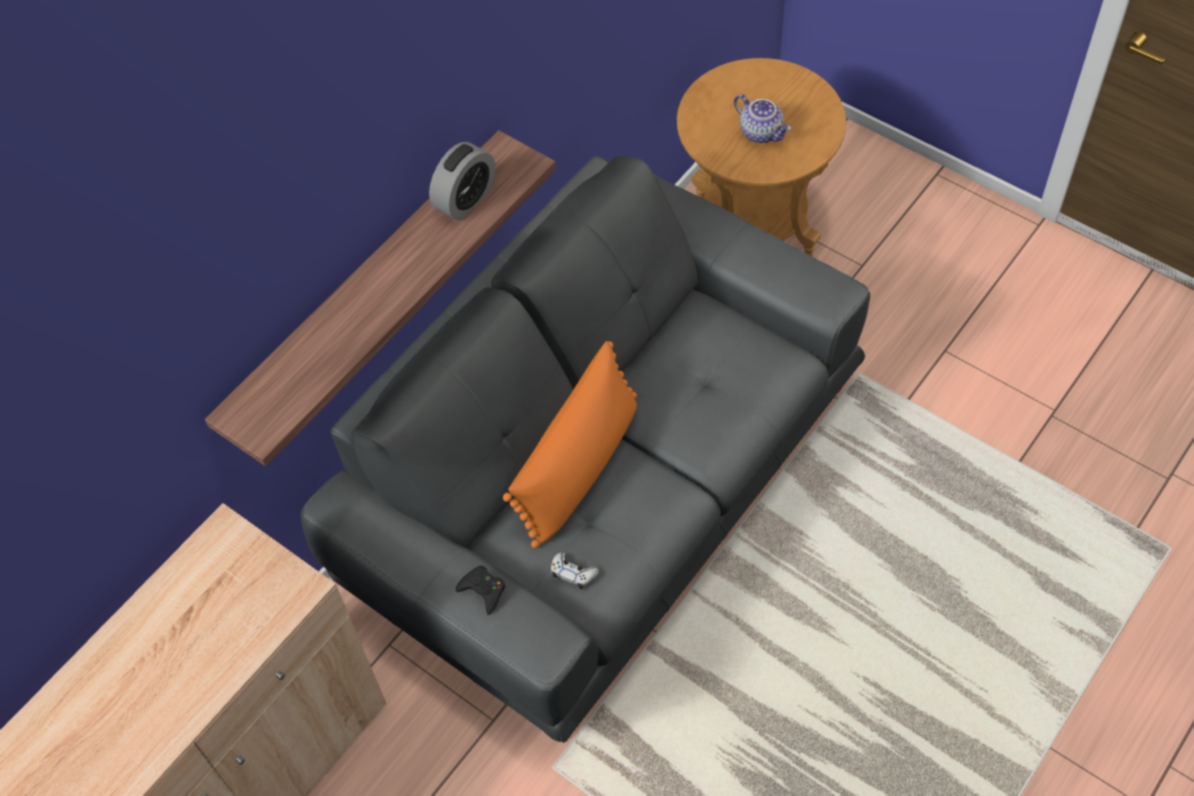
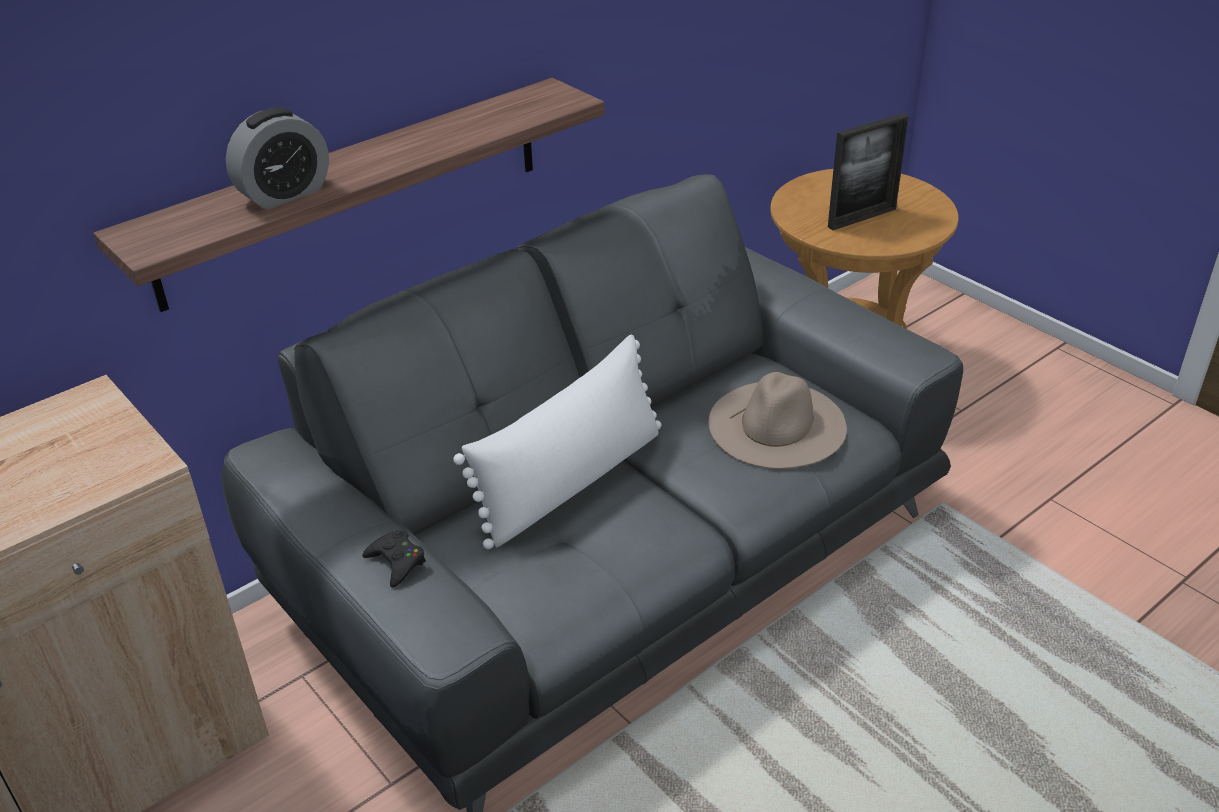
camera: 10 degrees right, 20 degrees down
alarm clock [429,142,495,220] -> alarm clock moved to [226,107,329,209]
orange pillow [503,341,637,548] -> white pillow [453,335,661,549]
white game controller [551,552,599,589] -> none
teapot [734,94,791,143] -> picture frame [828,113,909,230]
none -> beige hat [709,372,847,469]

